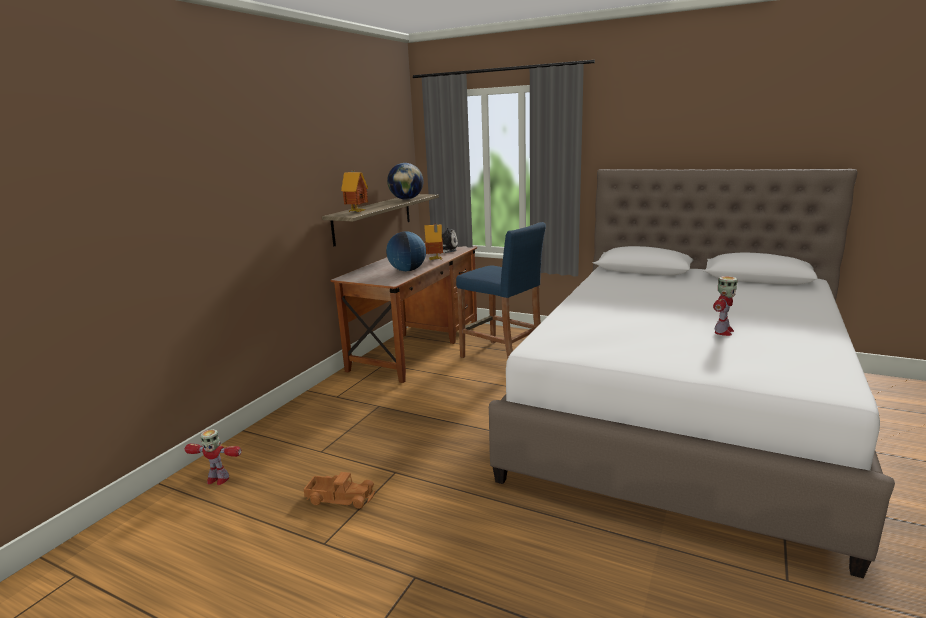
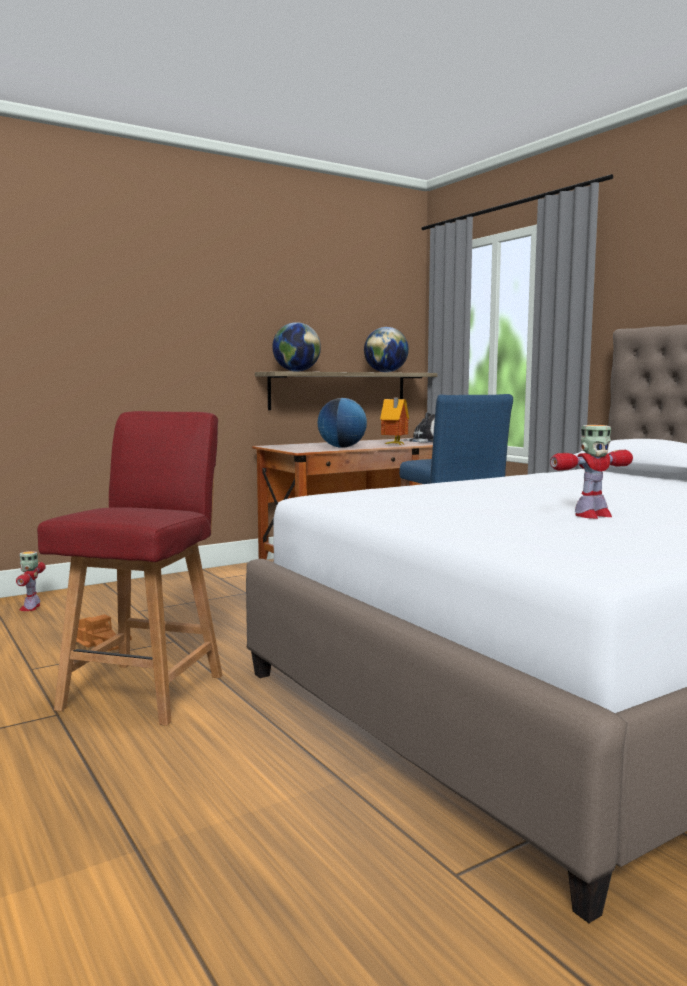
camera: 30 degrees right, 10 degrees down
toy robot [185,429,242,485] -> toy robot turned 45 degrees clockwise [16,551,46,611]
toy house [341,170,368,212] -> globe [272,322,321,372]
none -> red chair [37,411,222,726]

